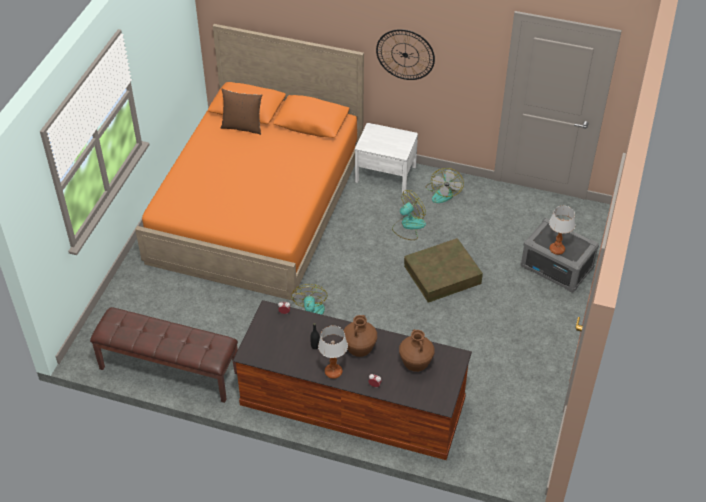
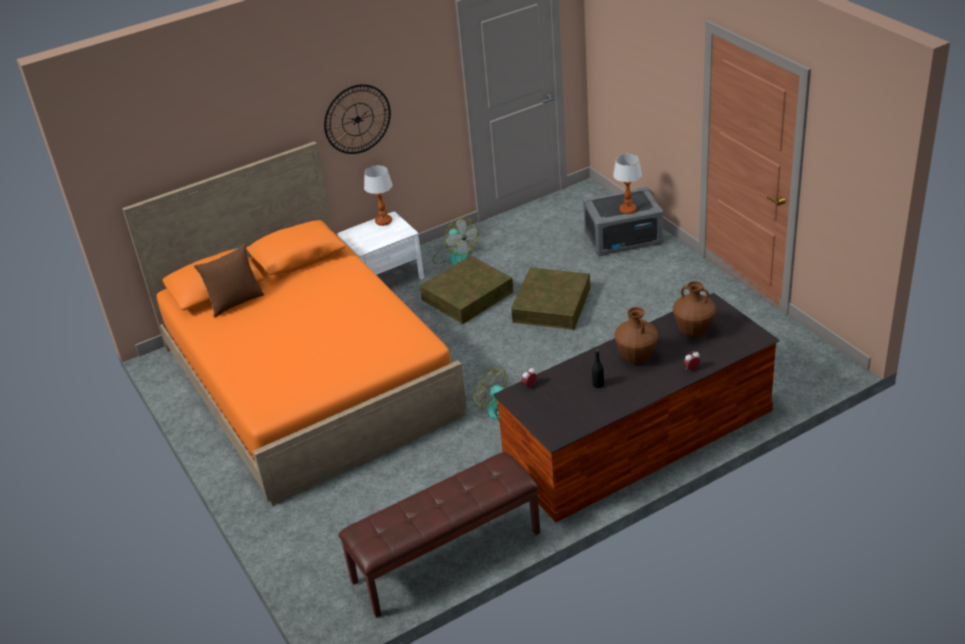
camera: 45 degrees left, 10 degrees down
table lamp [318,326,348,379] -> table lamp moved to [364,165,393,226]
fan [392,190,426,240] -> brown storage box [420,256,513,324]

